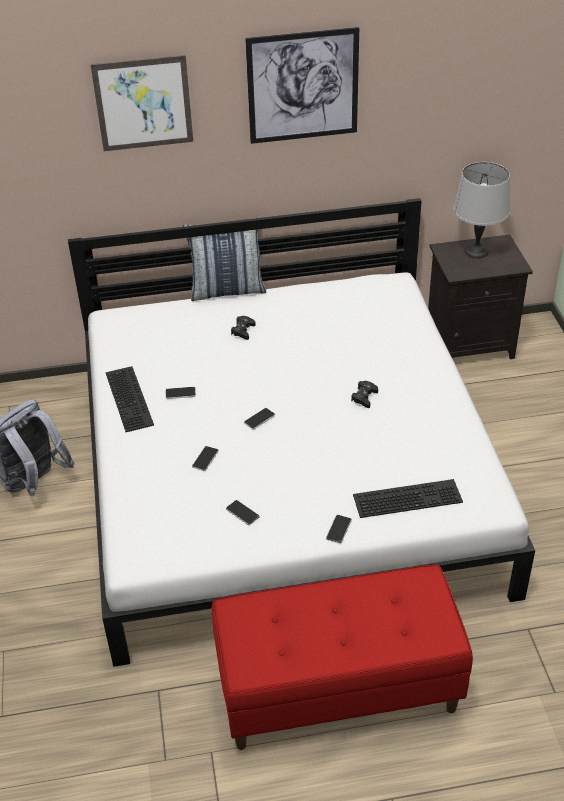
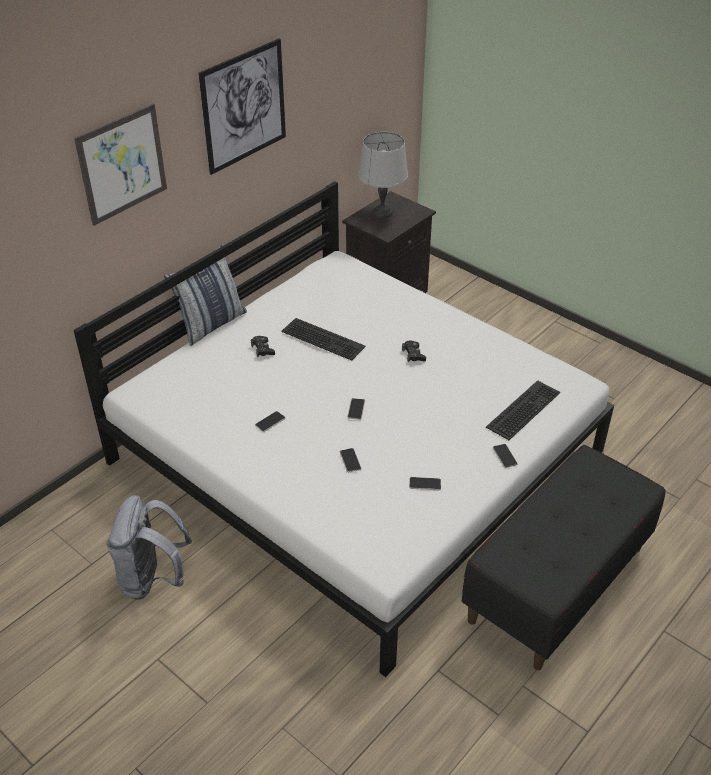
camera: 40 degrees left, 0 degrees up
keyboard [105,366,154,432] -> keyboard moved to [281,318,366,361]
red bench [212,564,473,750] -> black bench [462,445,666,670]

